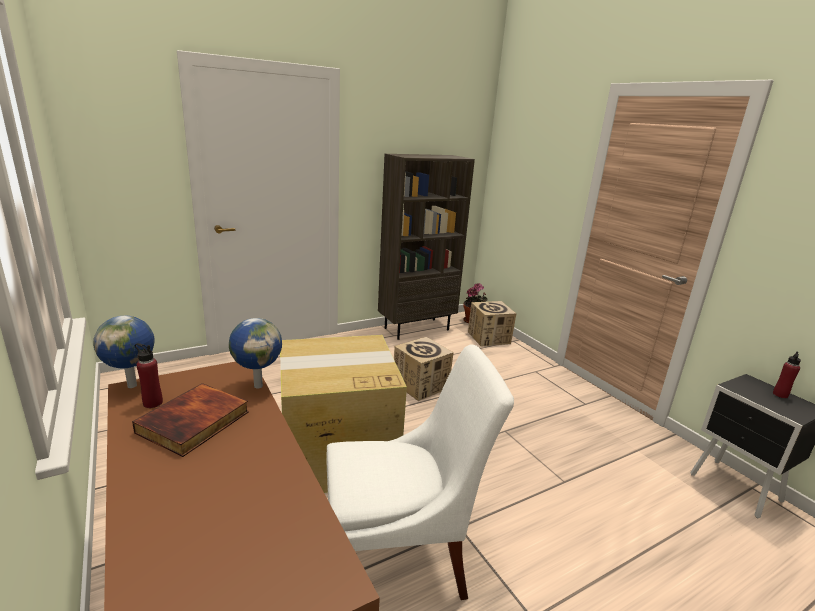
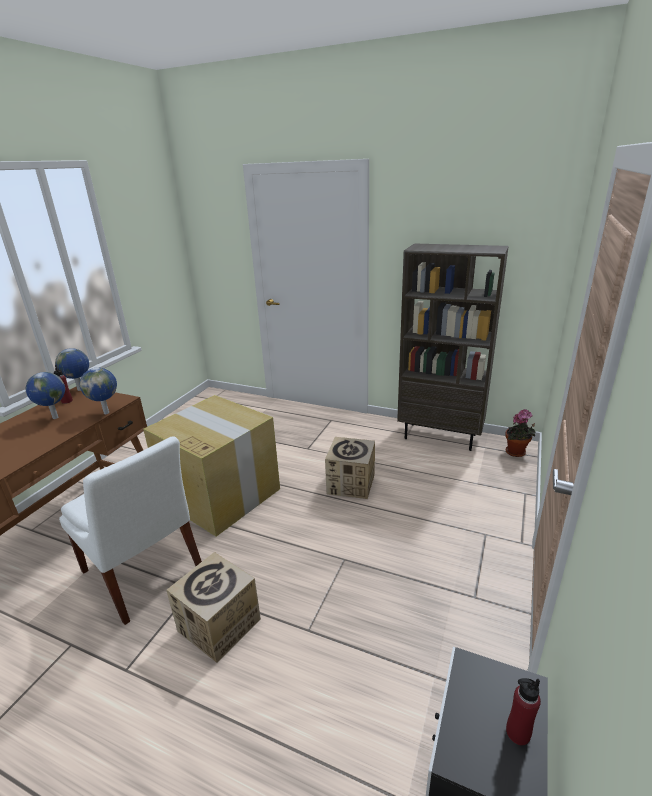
camera: 55 degrees right, 5 degrees up
book [132,383,249,457] -> globe [26,372,65,419]
cardboard box [468,301,517,347] -> cardboard box moved to [166,552,261,663]

